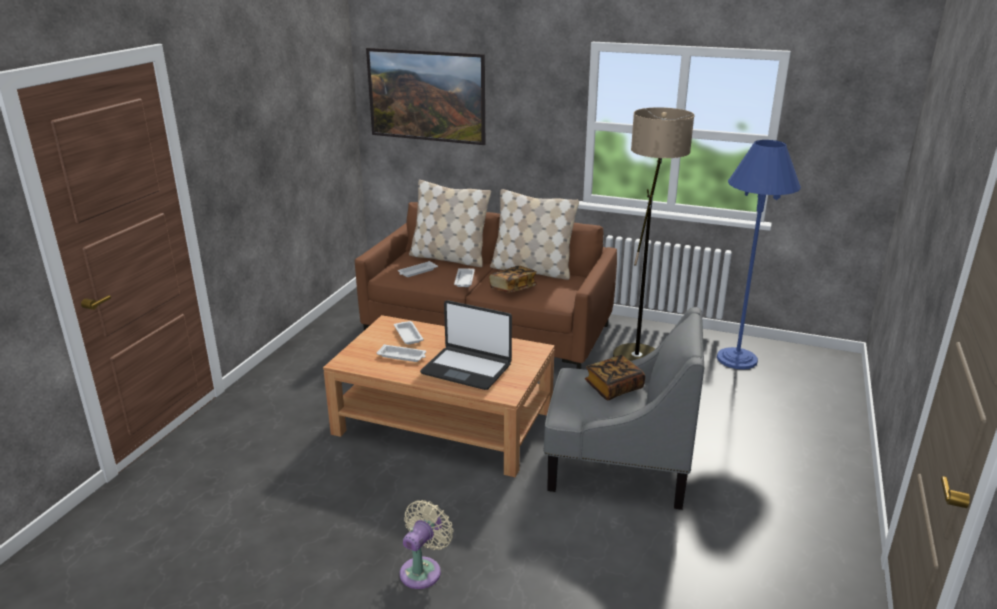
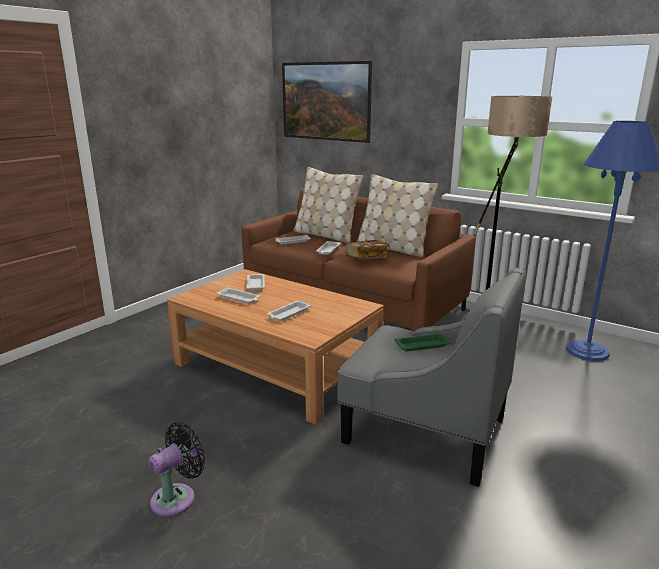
camera: 15 degrees right, 5 degrees down
beige fan [400,500,453,589] -> black fan [148,422,205,517]
laptop [420,300,512,390] -> white tray [267,300,312,321]
book [585,355,645,400] -> green tray [394,334,451,352]

